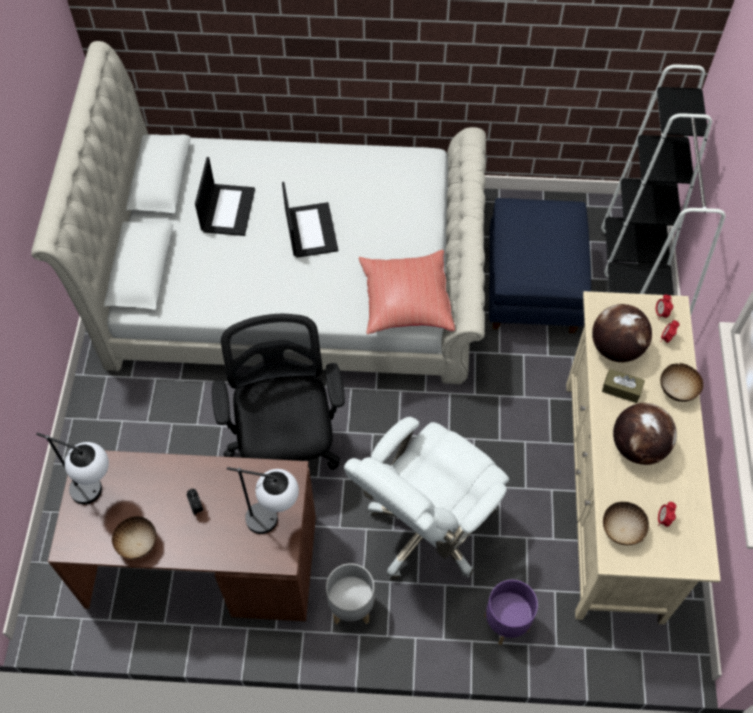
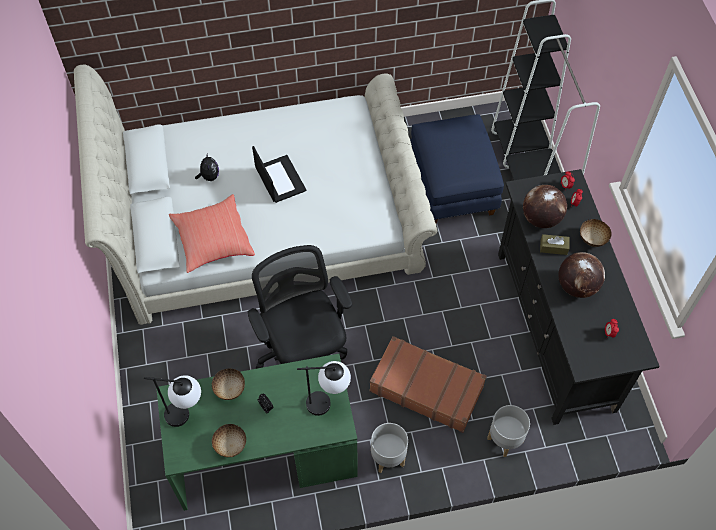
camera: 15 degrees left, 0 degrees up
brown desk [48,451,316,621] -> green desk [156,354,357,511]
laptop [195,157,255,236] -> plush toy [195,155,219,181]
white office chair [344,417,509,580] -> brown suitcase [370,336,487,433]
red pillow [359,250,455,335] -> red pillow moved to [169,194,255,273]
purple planter [484,580,538,645] -> grey planter [487,405,530,457]
beige dresser [566,291,721,624] -> black dresser [498,169,660,425]
bowl [603,502,649,545] -> bowl moved to [212,369,245,400]

